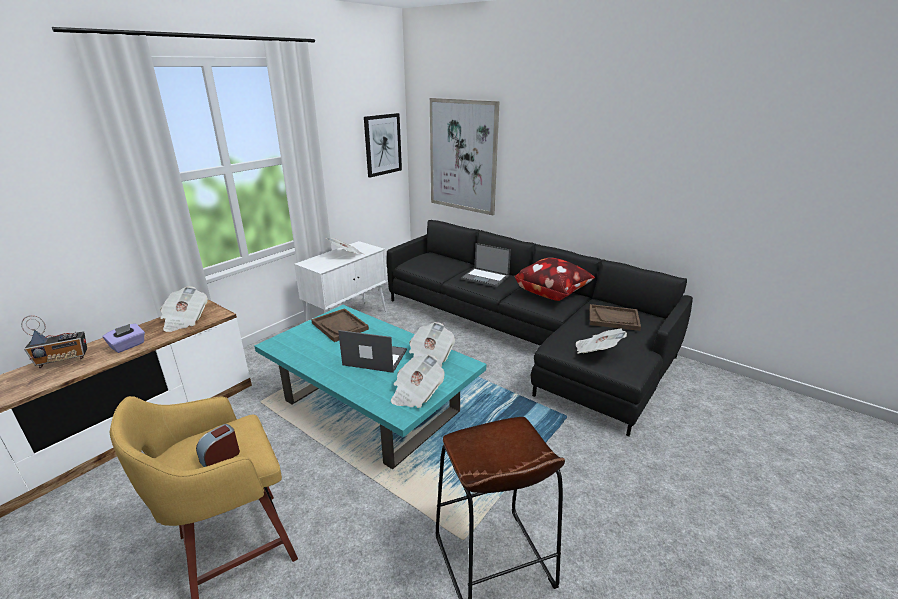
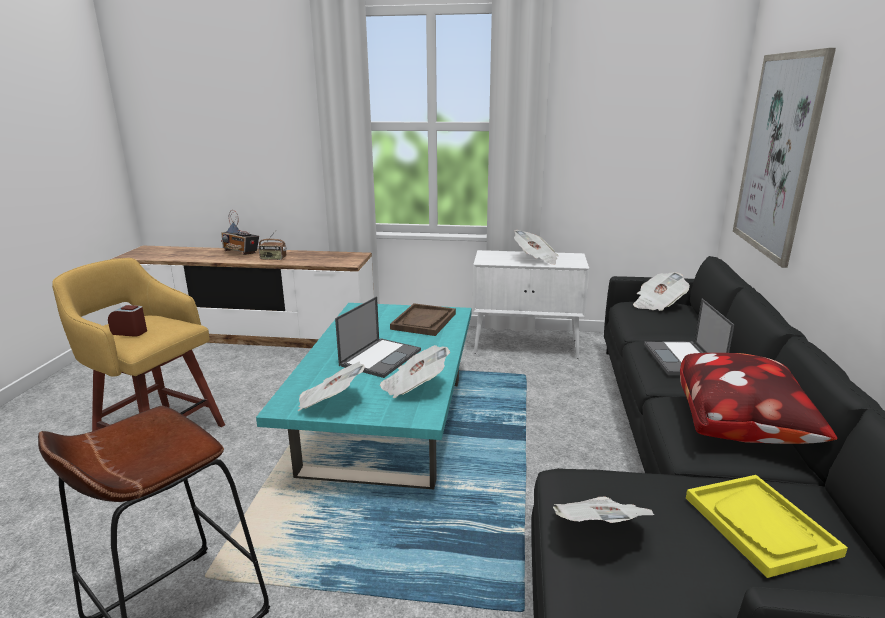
camera: 60 degrees right, 5 degrees down
purple tissue box [103,324,145,353] -> radio [258,232,287,260]
newspaper [160,286,208,332] -> newspaper moved to [633,272,690,311]
laptop [338,330,407,373] -> laptop turned 45 degrees clockwise [335,296,421,378]
picture [364,113,402,178] -> none
brown tray [589,304,641,331] -> yellow tray [686,475,848,578]

